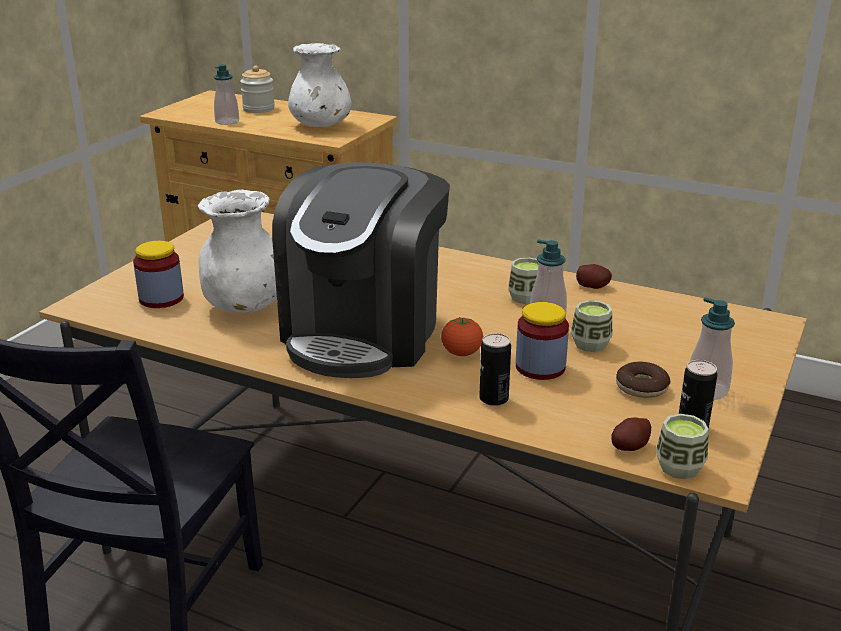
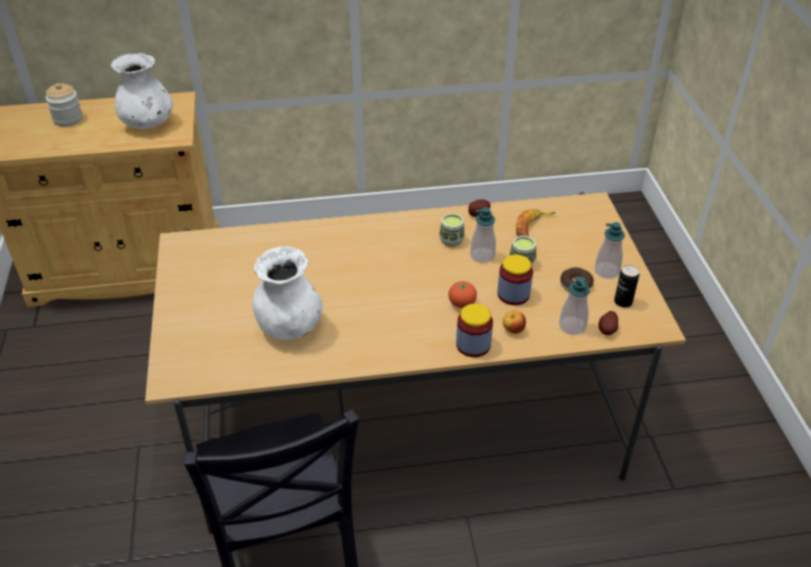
camera: 35 degrees left, 15 degrees up
jar [133,241,184,308] -> jar moved to [456,304,493,357]
soap dispenser [214,64,239,125] -> soap dispenser moved to [559,276,590,335]
coffee machine [272,163,450,378] -> none
can [479,333,511,406] -> apple [503,310,526,334]
cup [656,414,709,479] -> none
none -> banana [516,209,556,237]

